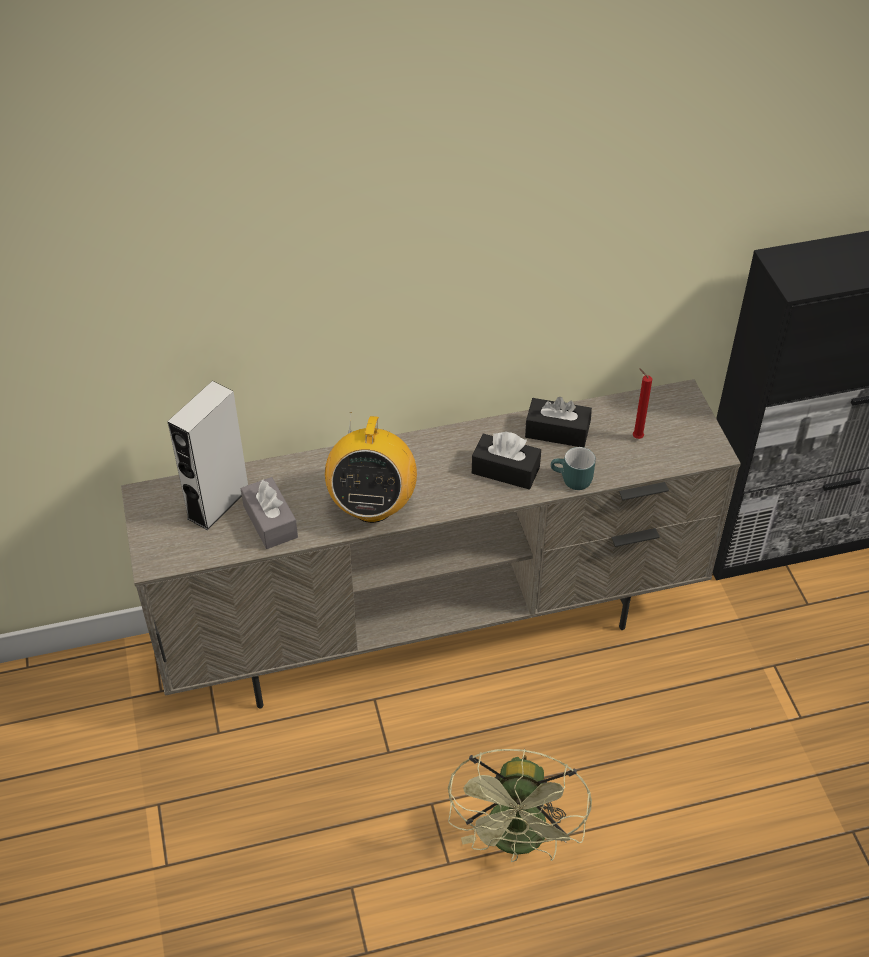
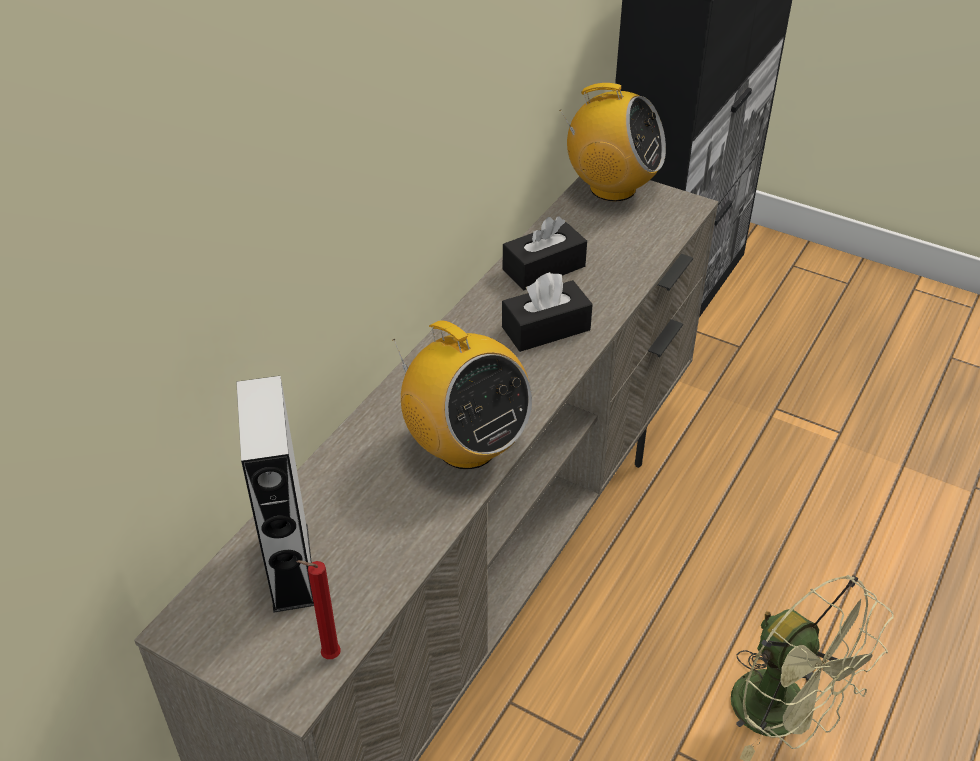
camera: 45 degrees left, 5 degrees down
grey tissue box [241,477,298,549] -> none
turquoise mug [551,447,596,490] -> none
red candle [633,368,652,439] -> red candle moved to [296,560,341,659]
none -> radio [560,83,666,201]

